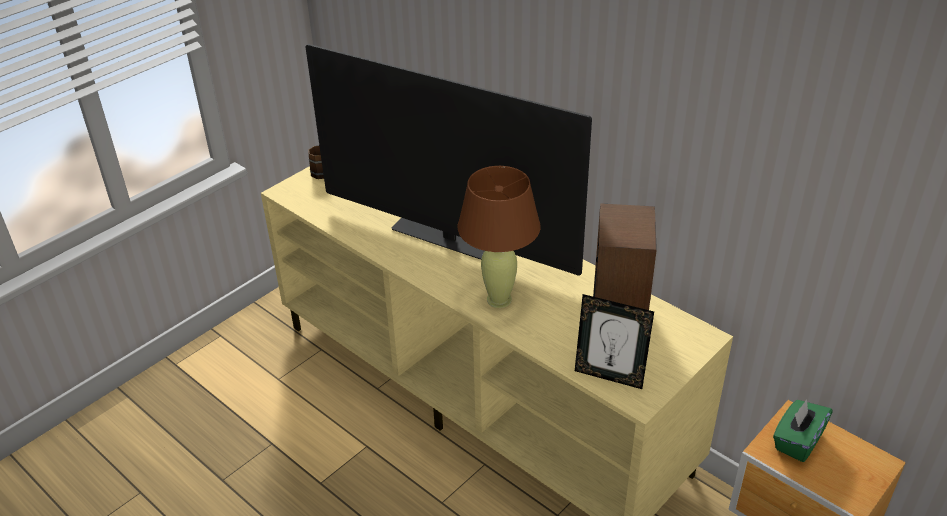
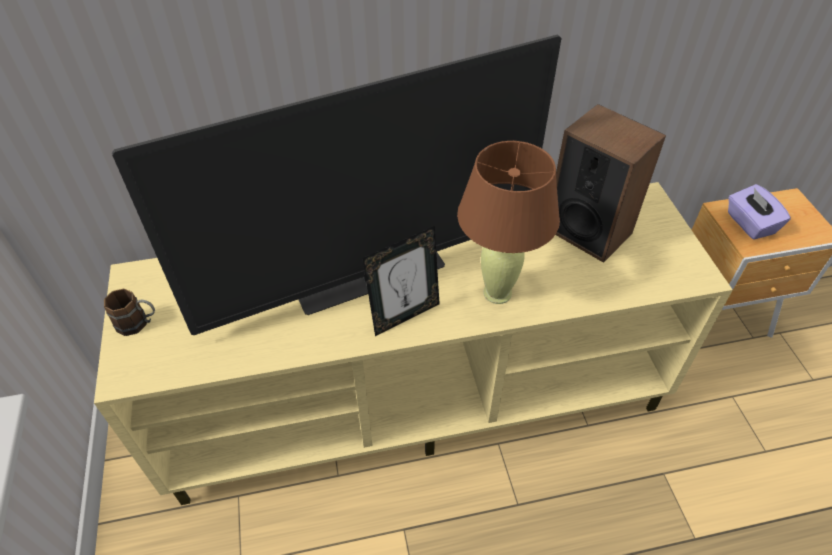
camera: 55 degrees left, 10 degrees up
picture frame [575,294,654,389] -> picture frame moved to [362,226,440,336]
green tissue box [773,399,832,462] -> purple tissue box [728,184,791,240]

